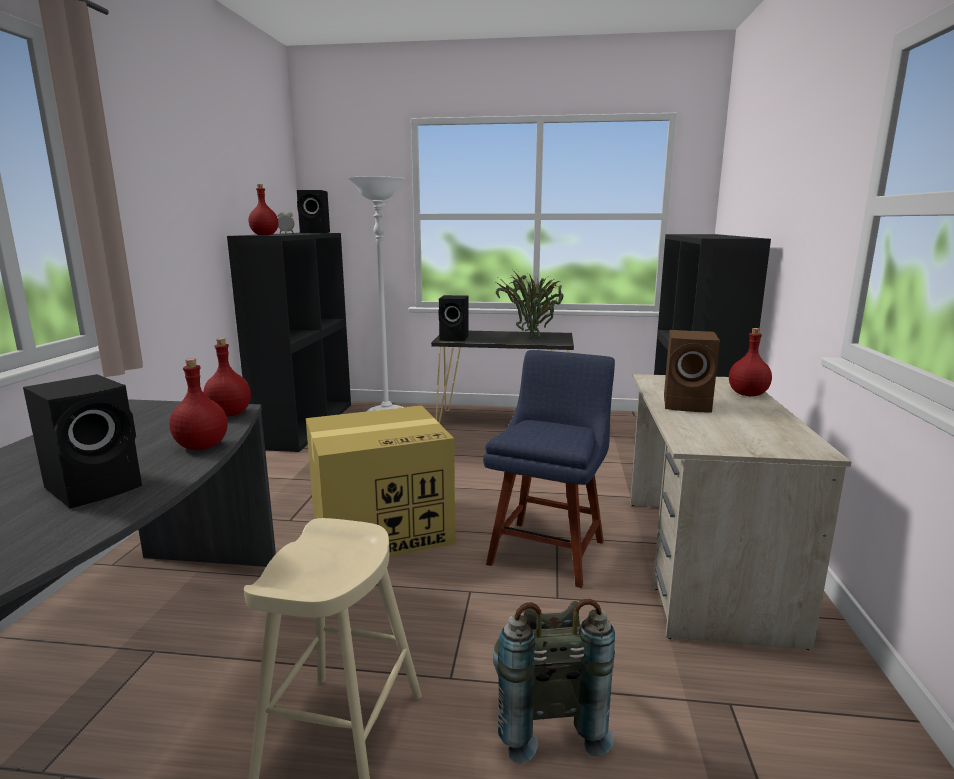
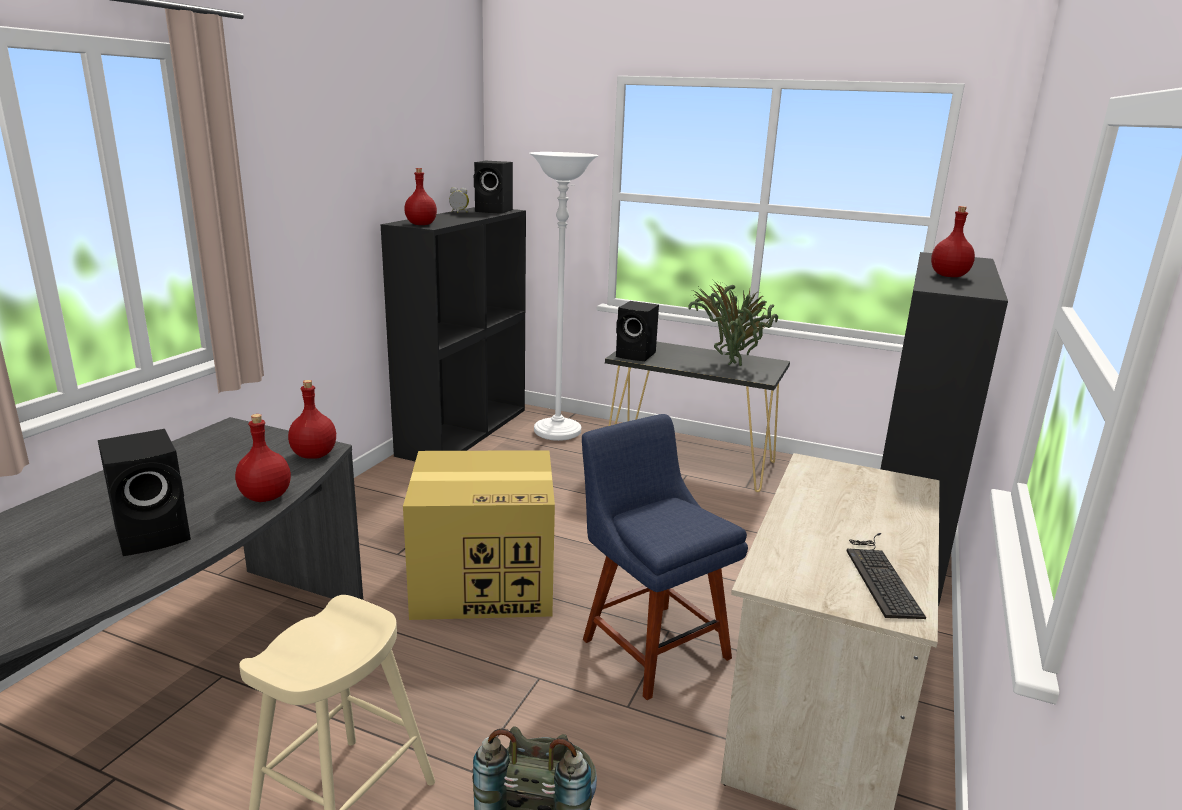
camera: 15 degrees right, 5 degrees up
blue chair [483,350,615,588] -> blue chair turned 75 degrees counterclockwise [582,414,748,700]
brown speaker [664,330,720,412] -> none
red bottle [729,328,772,396] -> red bottle moved to [931,206,975,277]
none -> keyboard [847,533,926,619]

